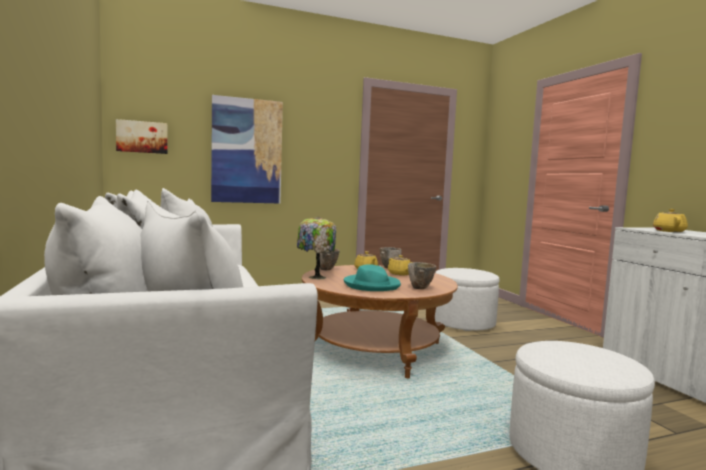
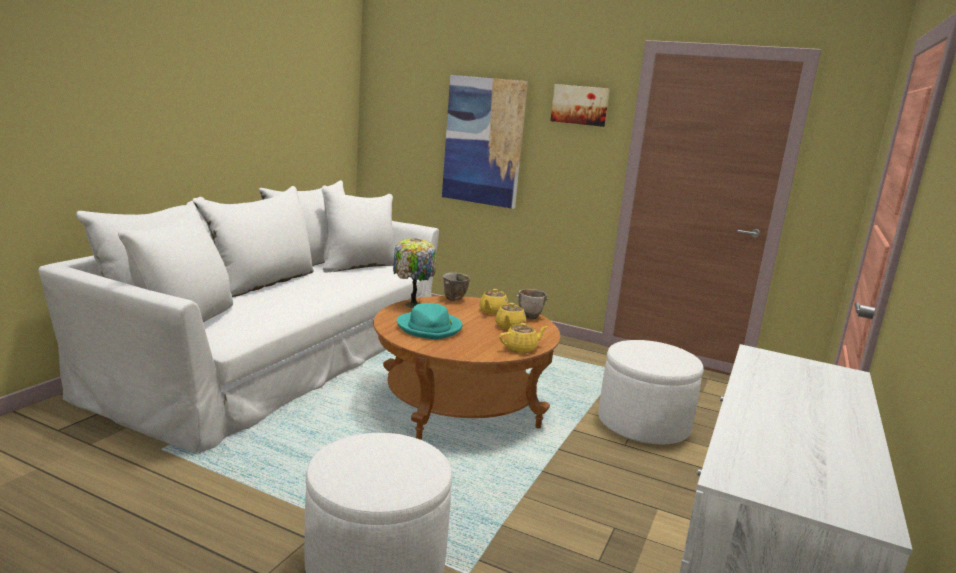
camera: 45 degrees right, 10 degrees up
picture [116,119,168,154] -> picture moved to [550,84,610,127]
bowl [408,262,436,289] -> none
yellow teapot [653,209,688,232] -> yellow teapot moved to [499,323,548,353]

